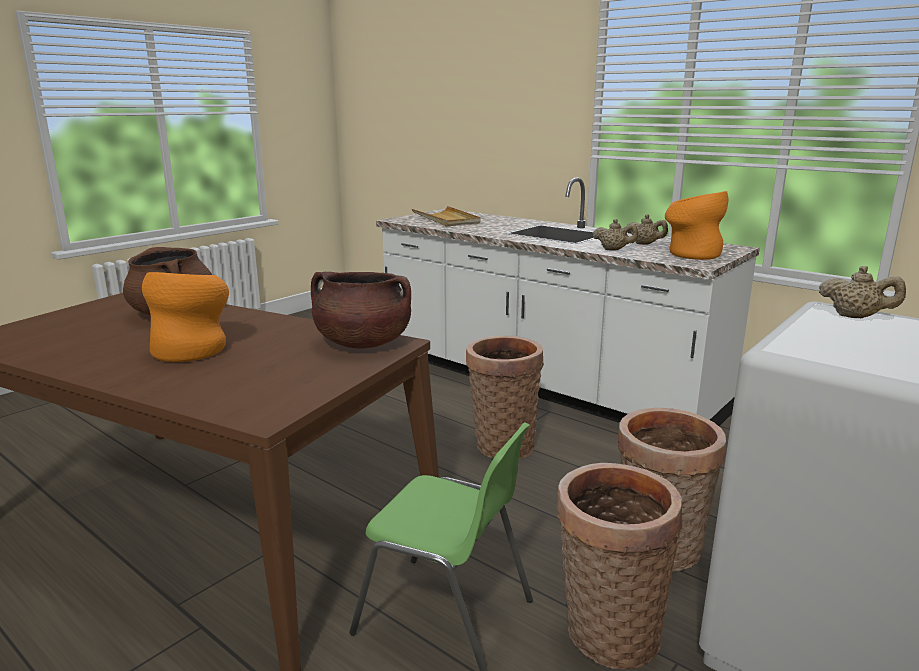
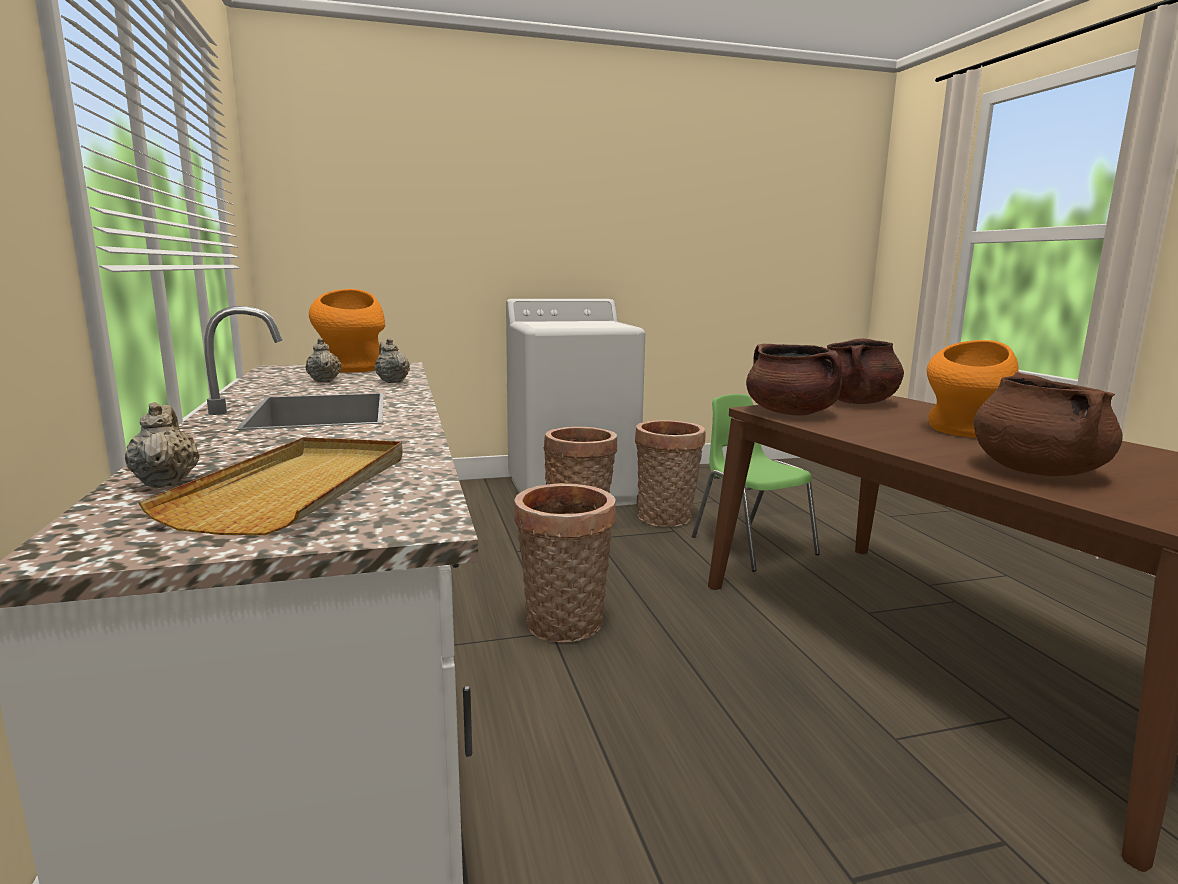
camera: 145 degrees left, 5 degrees down
beige teapot [819,266,906,318] -> beige teapot moved to [125,402,200,487]
none -> brown cooking pot [827,338,904,404]

